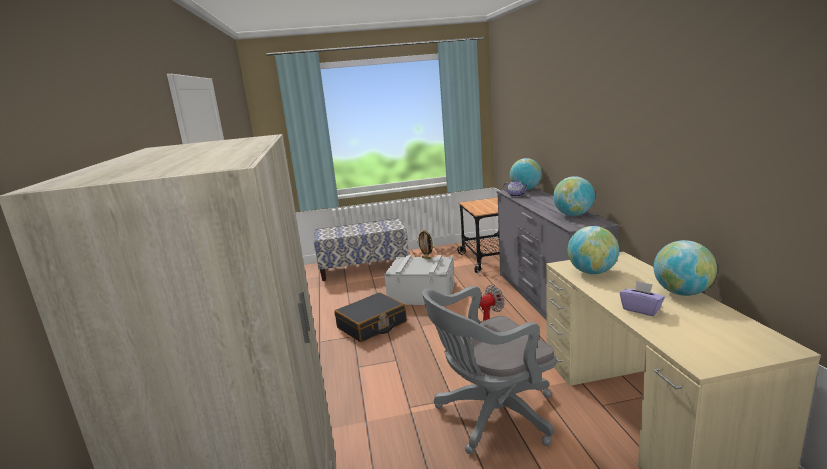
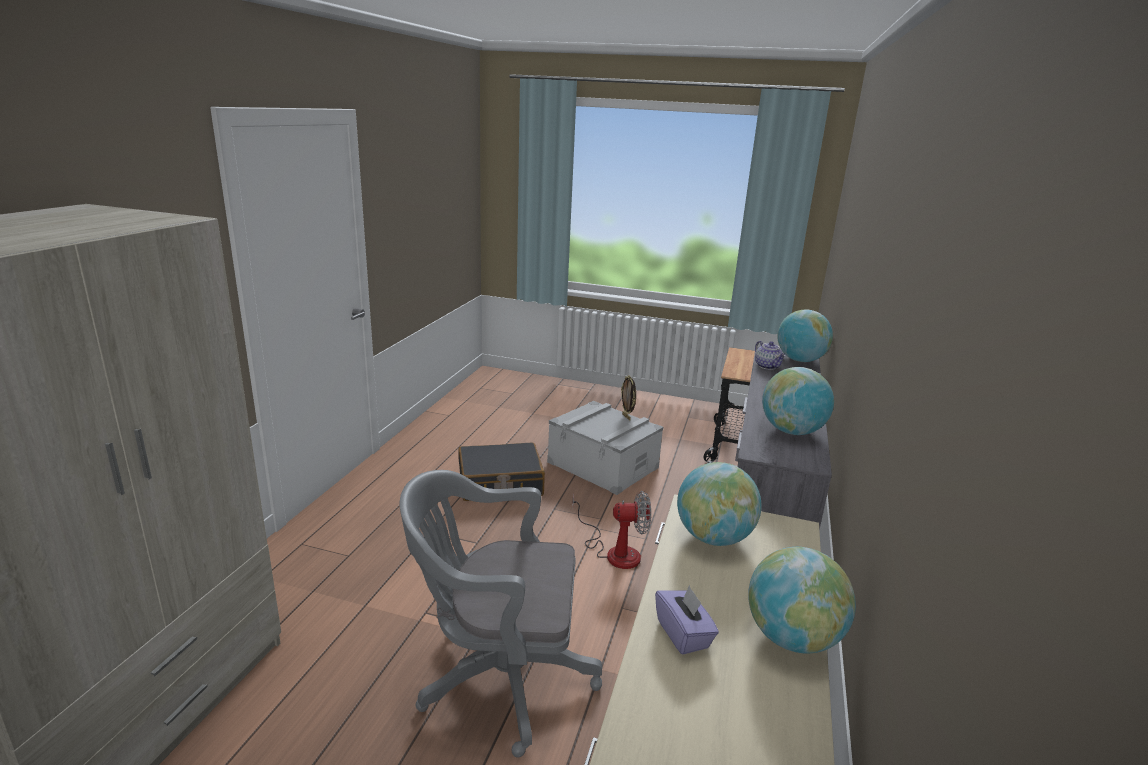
camera: 25 degrees right, 5 degrees up
bench [314,218,409,281] -> none

